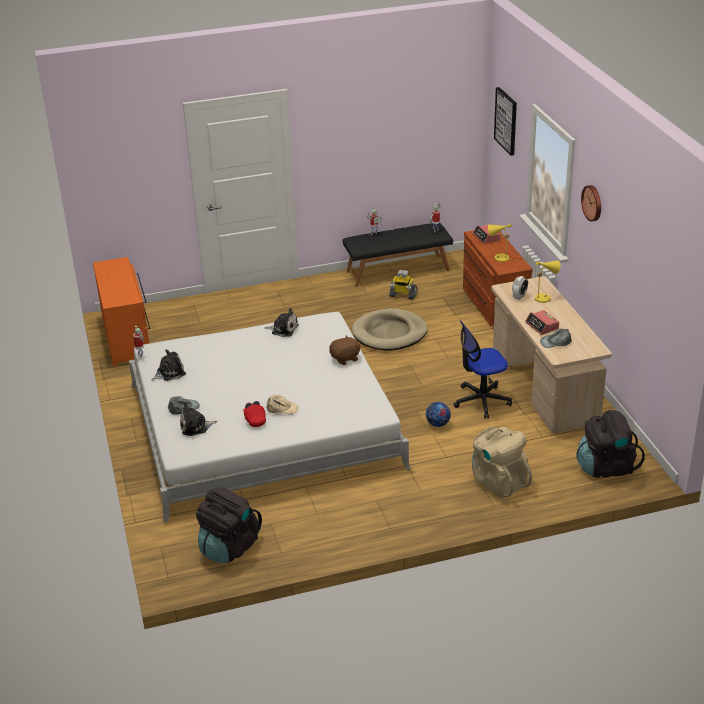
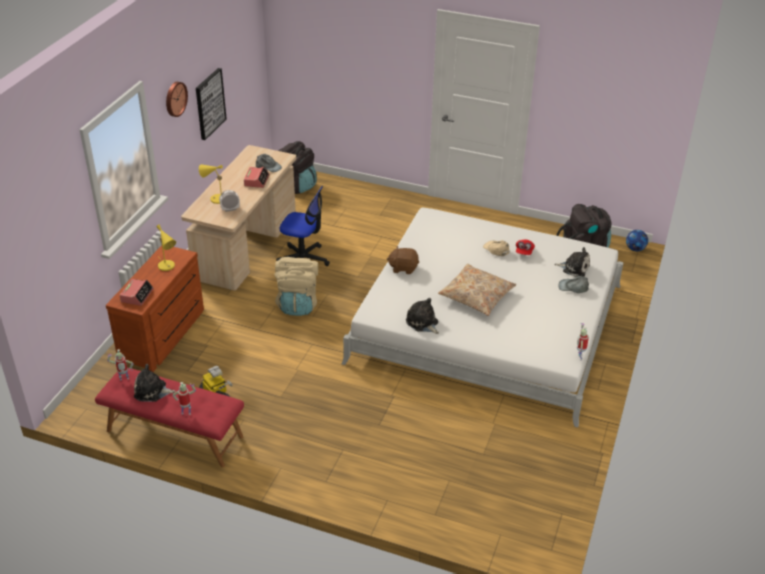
camera: 145 degrees left, 5 degrees up
orange dresser [93,257,150,366] -> none
plush toy [151,349,186,381] -> plush toy moved to [134,364,176,402]
black bench [343,223,453,287] -> red bench [95,368,244,467]
beige dog bed [352,308,428,351] -> none
football [426,402,451,427] -> football moved to [626,230,648,251]
beige backpack [472,426,532,498] -> beige backpack moved to [274,257,318,316]
picture [494,87,517,155] -> picture moved to [196,68,227,140]
none -> beige pillow [438,264,516,316]

